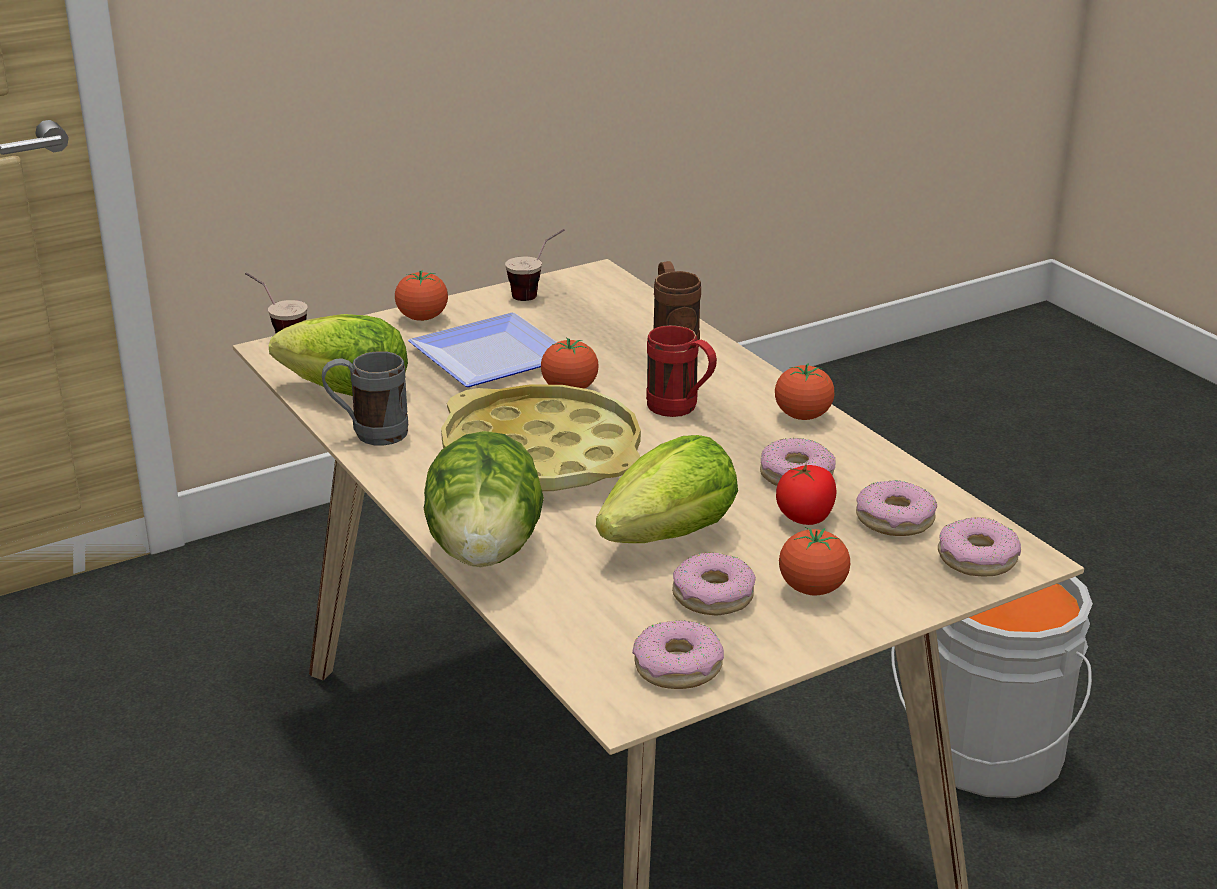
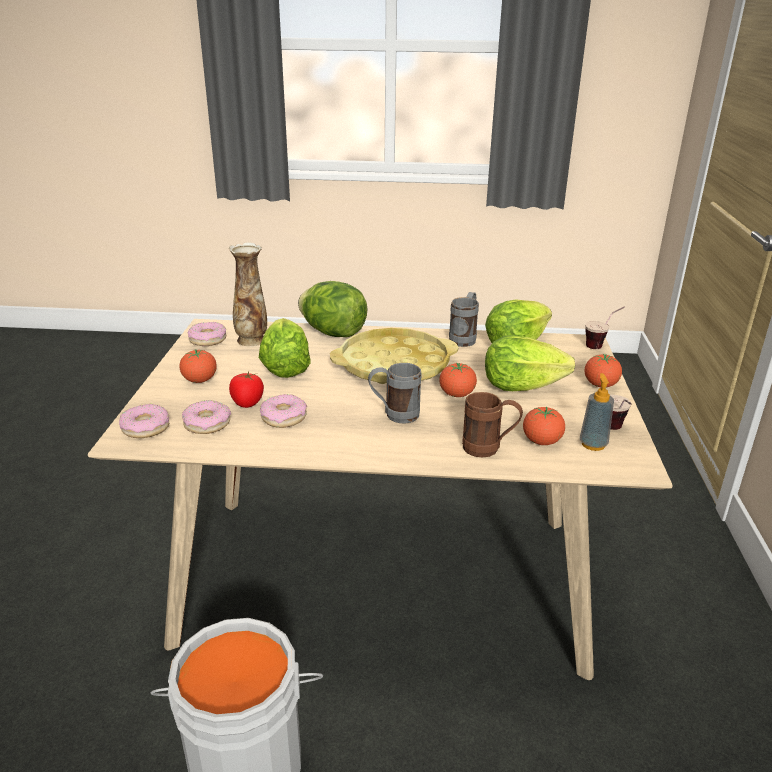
camera: 125 degrees right, 0 degrees up
plate [408,313,557,387] -> lettuce [485,335,575,391]
red mug [646,325,717,417] -> grey mug [368,363,421,423]
donut [672,552,756,616] -> none
tomato [775,363,835,420] -> tomato moved to [523,406,565,445]
none -> vase [229,243,267,346]
none -> soap dispenser [580,373,614,451]

